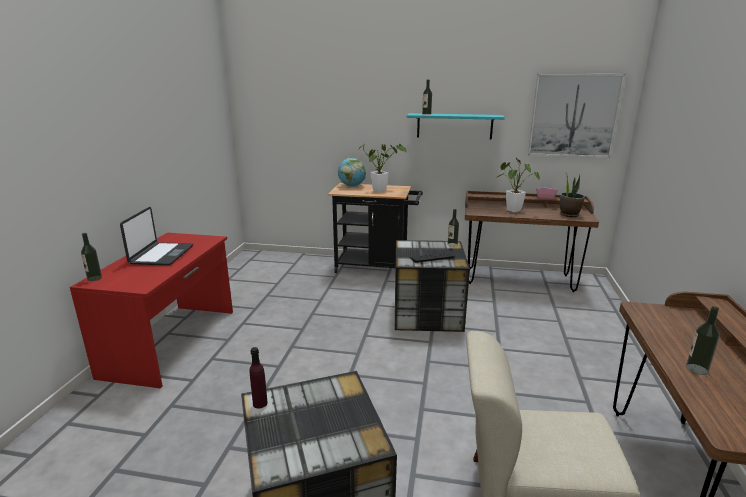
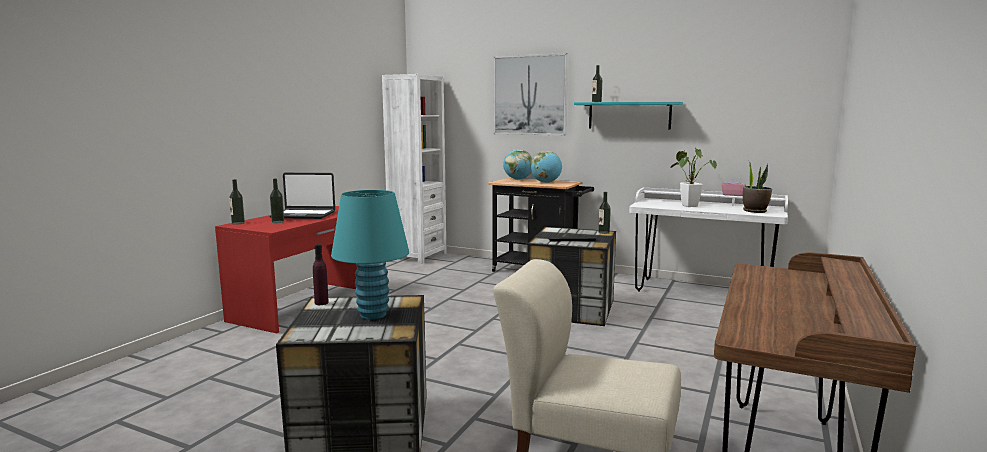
camera: 15 degrees right, 10 degrees down
laptop [120,207,193,265] -> laptop turned 75 degrees clockwise [270,173,335,219]
potted plant [359,144,407,192] -> globe [531,151,562,183]
brown desk [465,191,599,292] -> white desk [629,187,788,292]
picture [528,74,625,158] -> picture moved to [494,53,568,135]
bottle [686,306,719,375] -> bottle moved to [270,179,284,223]
none -> turquoise table lamp [331,190,409,320]
none -> white bookcase [382,74,446,264]

